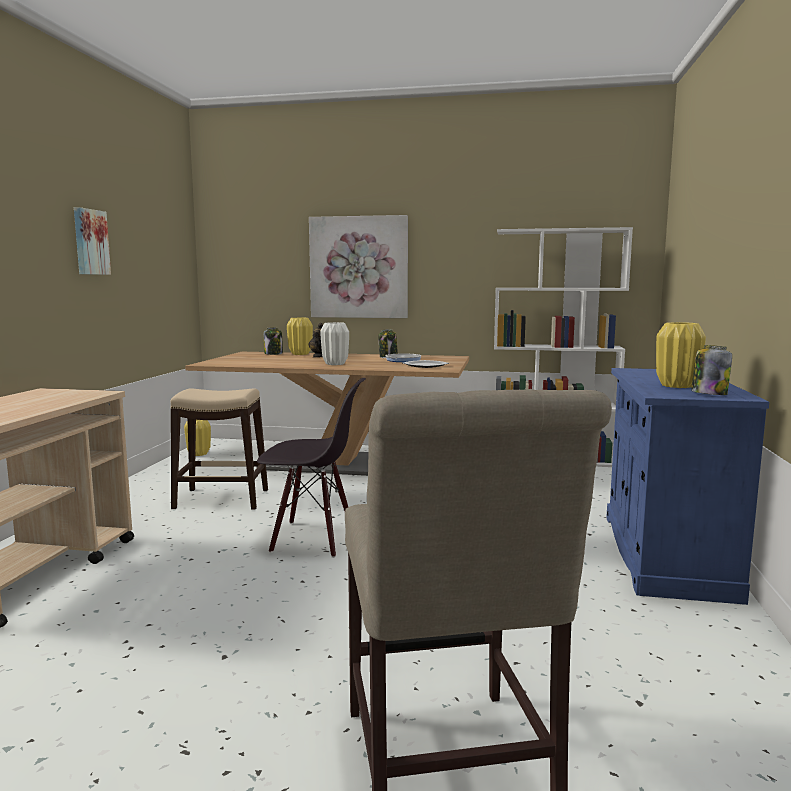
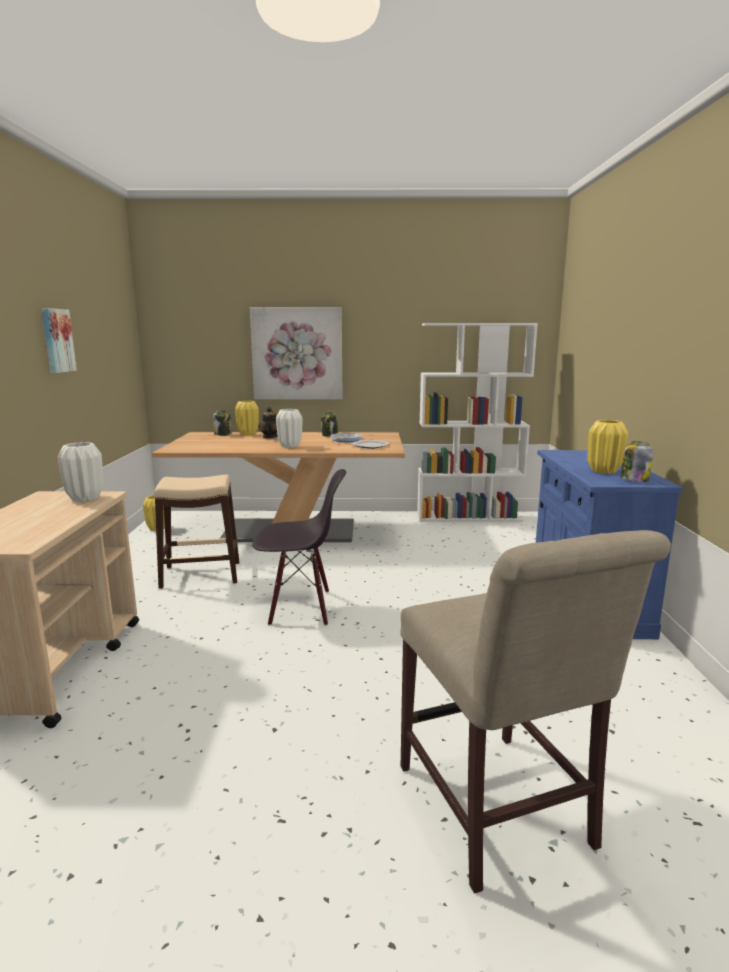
camera: 10 degrees left, 5 degrees up
none -> white vase [58,442,103,502]

